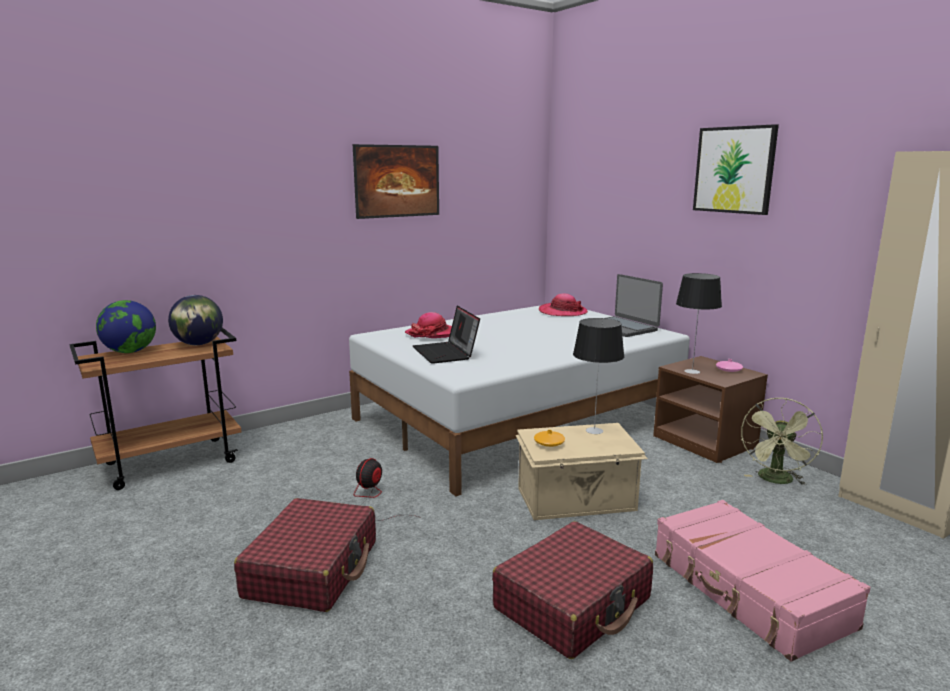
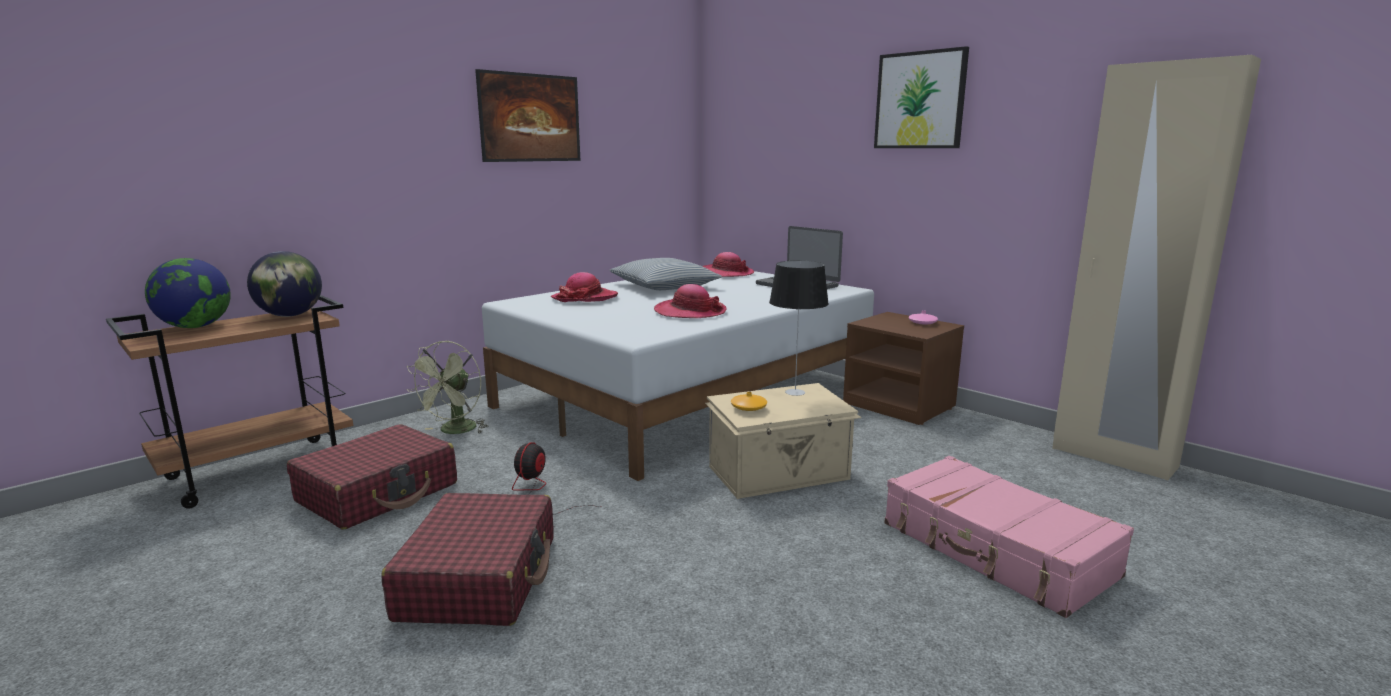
camera: 10 degrees left, 0 degrees up
laptop [413,306,480,364] -> none
red suitcase [492,521,653,659] -> red suitcase moved to [287,424,457,530]
table lamp [676,273,722,374] -> none
green fan [741,398,823,485] -> green fan moved to [406,341,489,434]
none -> pillow [610,258,722,290]
none -> hat [654,284,727,318]

